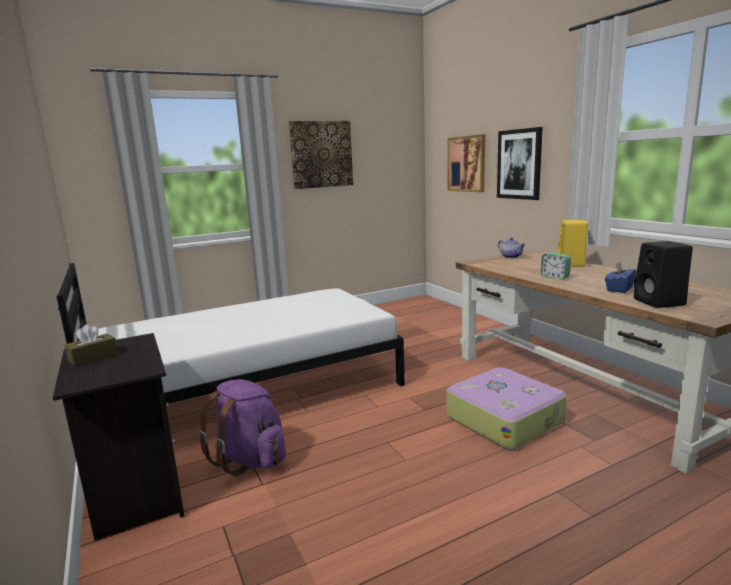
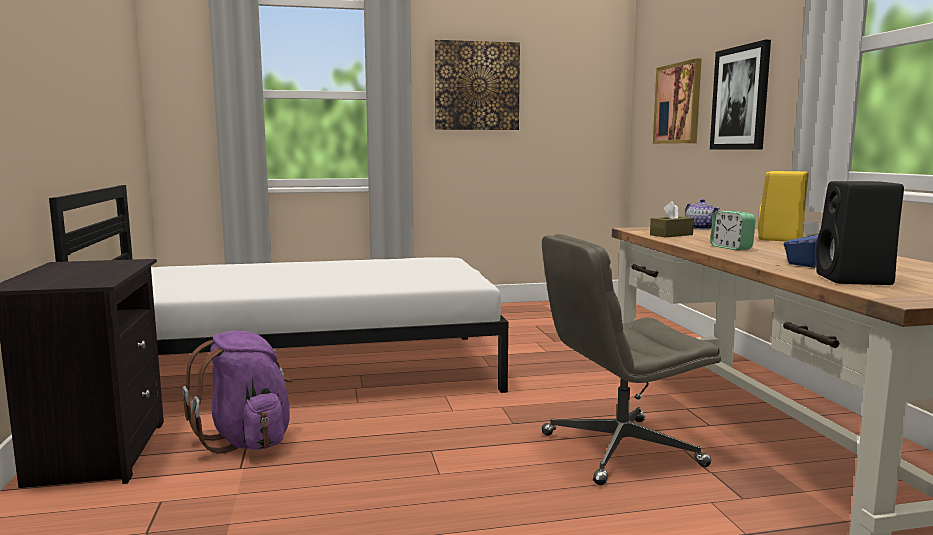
camera: 15 degrees right, 5 degrees down
brown tissue box [65,324,118,366] -> brown tissue box moved to [650,201,694,237]
suitcase [446,367,567,449] -> grey office chair [542,234,721,485]

